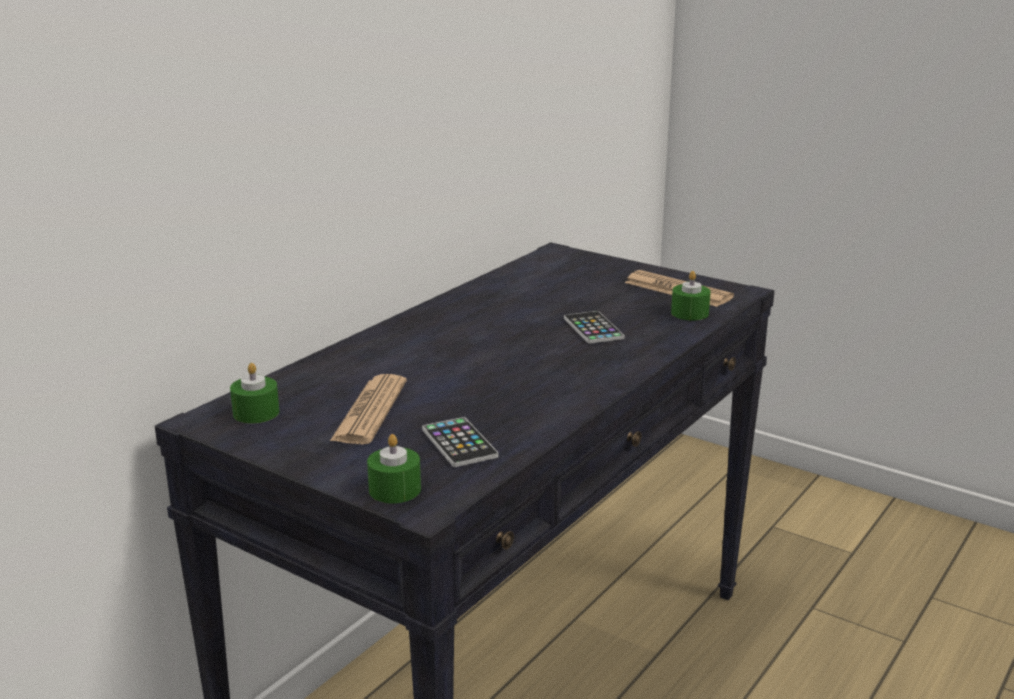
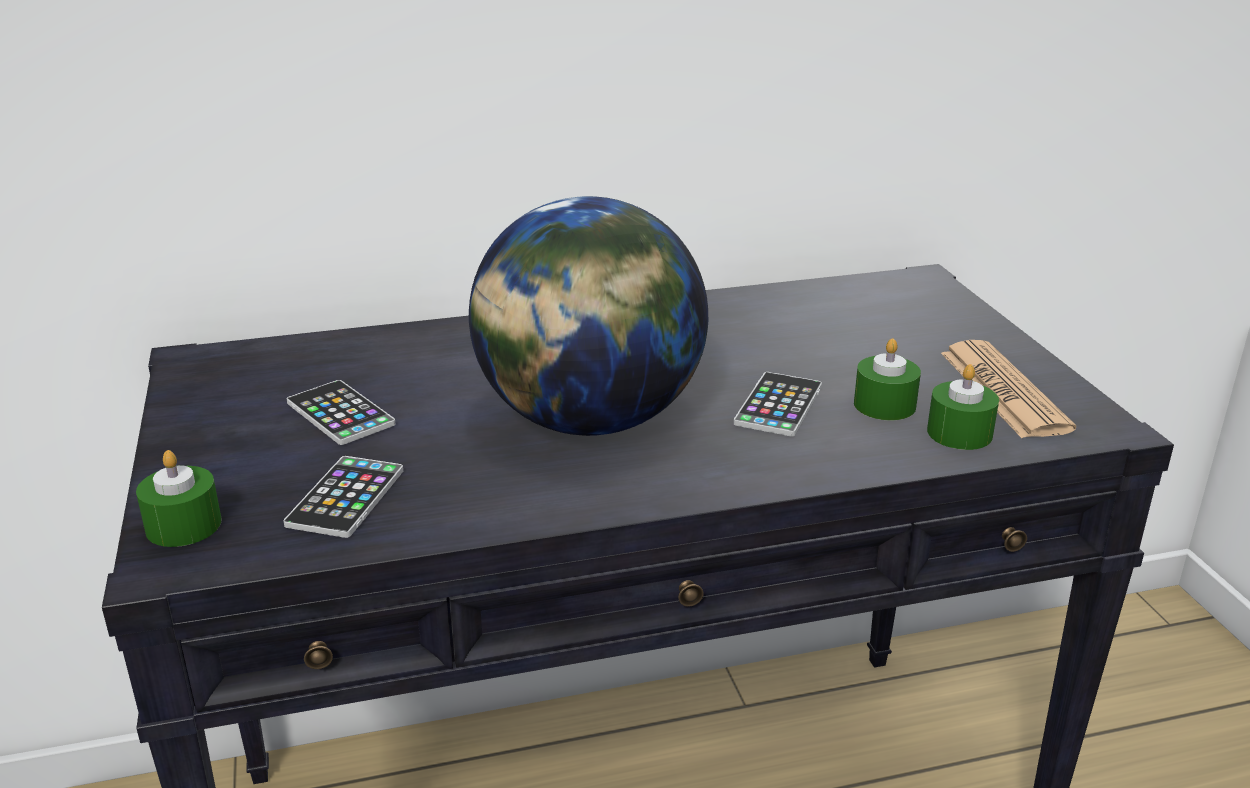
camera: 40 degrees right, 5 degrees up
green candle [230,363,279,424] -> green candle moved to [854,338,921,420]
newspaper [330,374,407,444] -> phone [287,380,395,445]
none -> globe [469,196,708,436]

